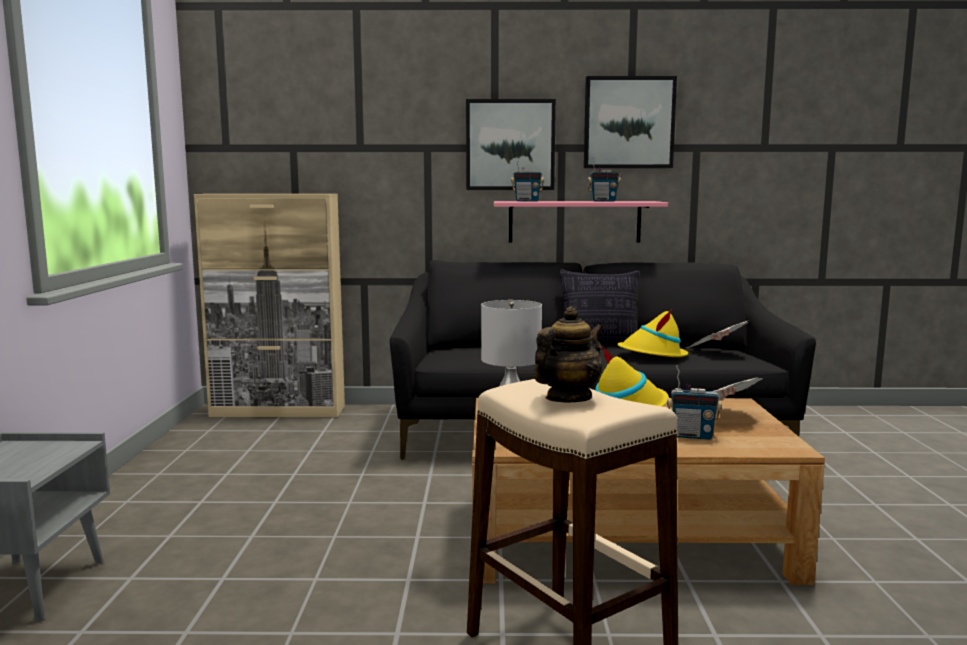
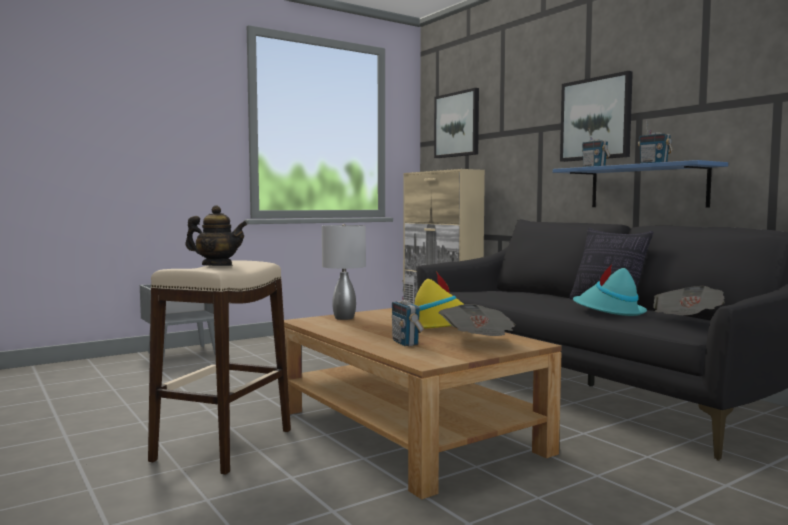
camera: 55 degrees right, 5 degrees down
pink shelf [494,201,668,243] -> blue shelf [553,160,728,208]
picture [584,76,677,168] -> picture moved to [434,88,479,158]
yellow hat [617,309,688,357] -> turquoise hat [573,263,647,316]

